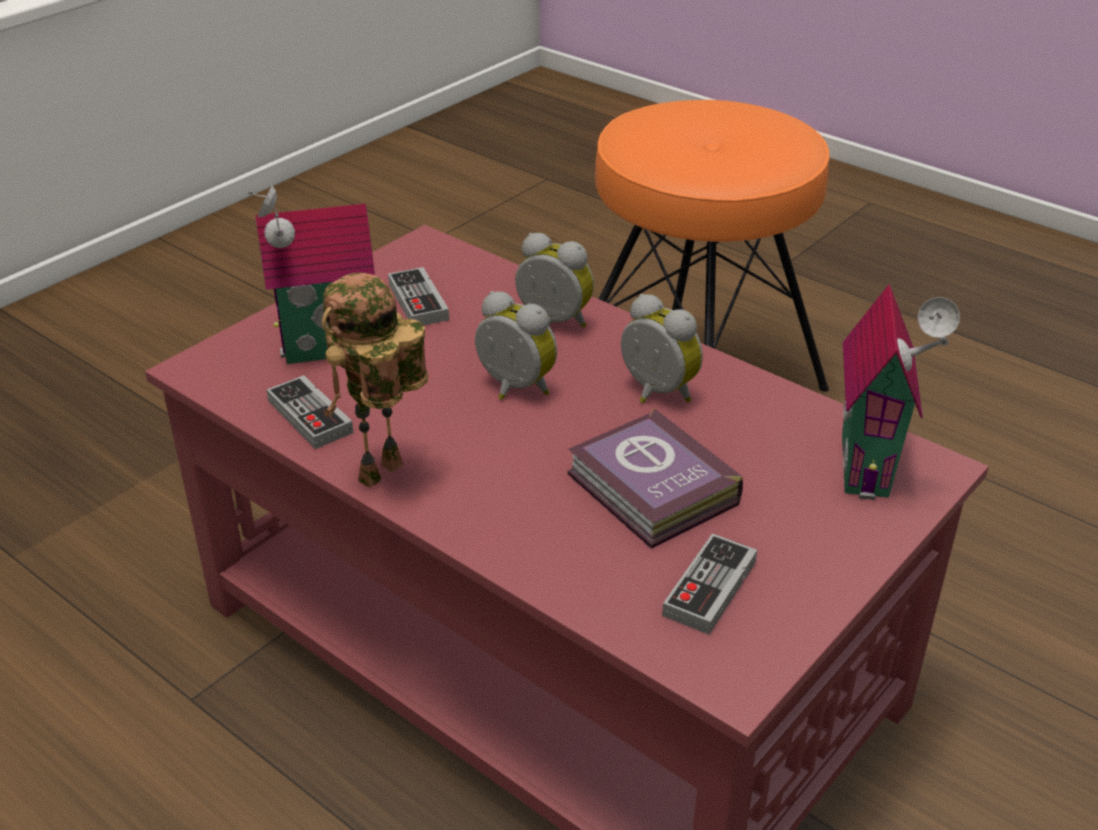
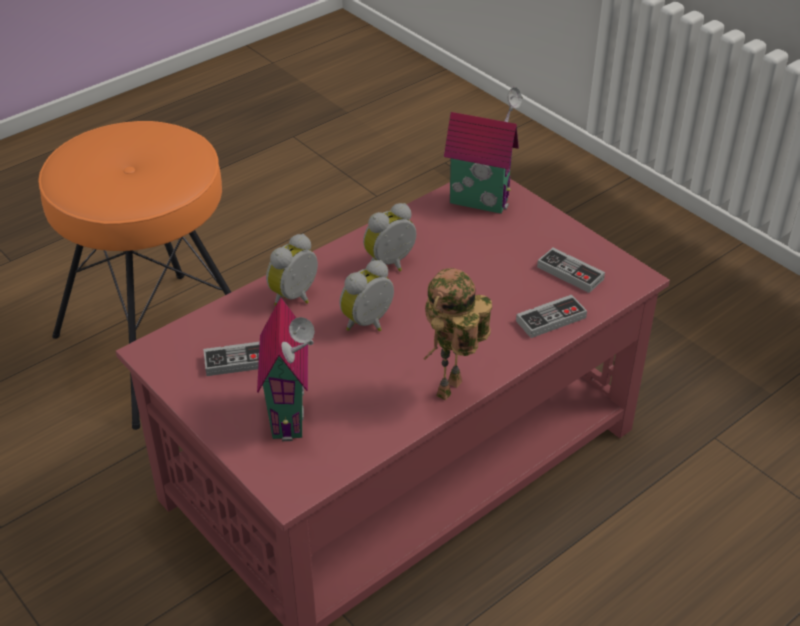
camera: 80 degrees left, 5 degrees up
game controller [267,375,353,449] -> game controller moved to [516,295,587,338]
toy robot [322,273,428,488] -> toy robot turned 75 degrees clockwise [424,268,492,401]
book [567,408,743,549] -> none

